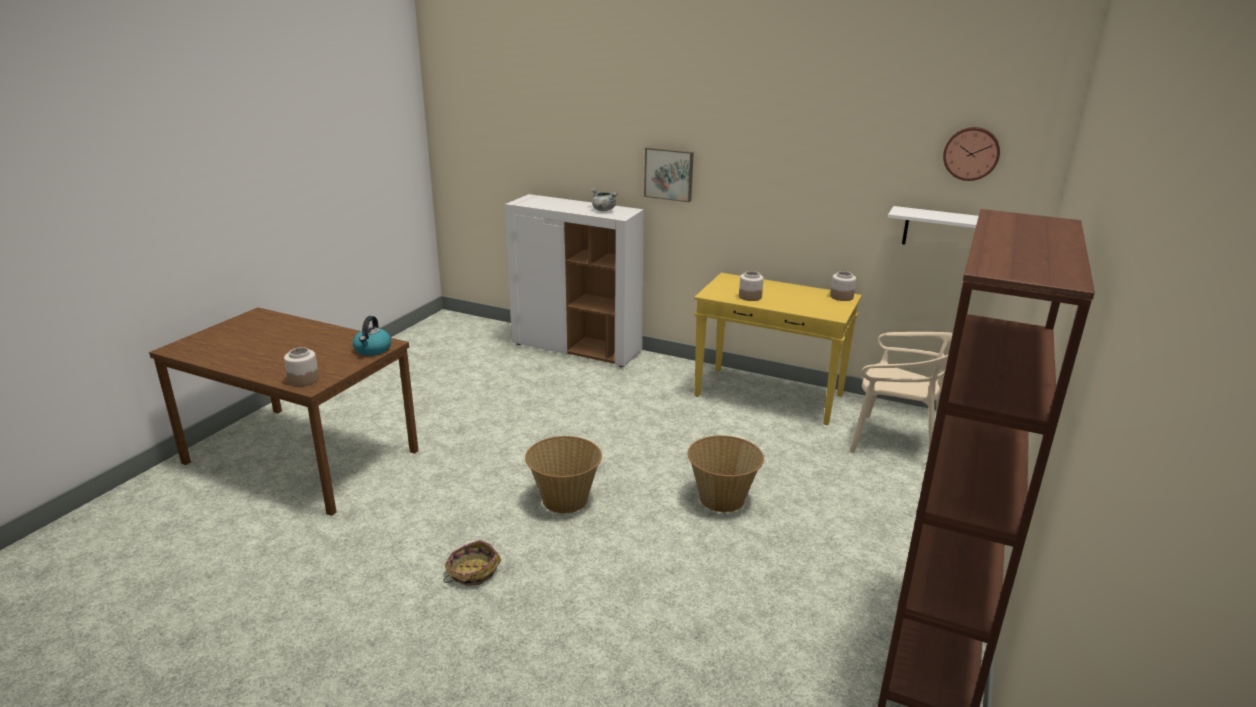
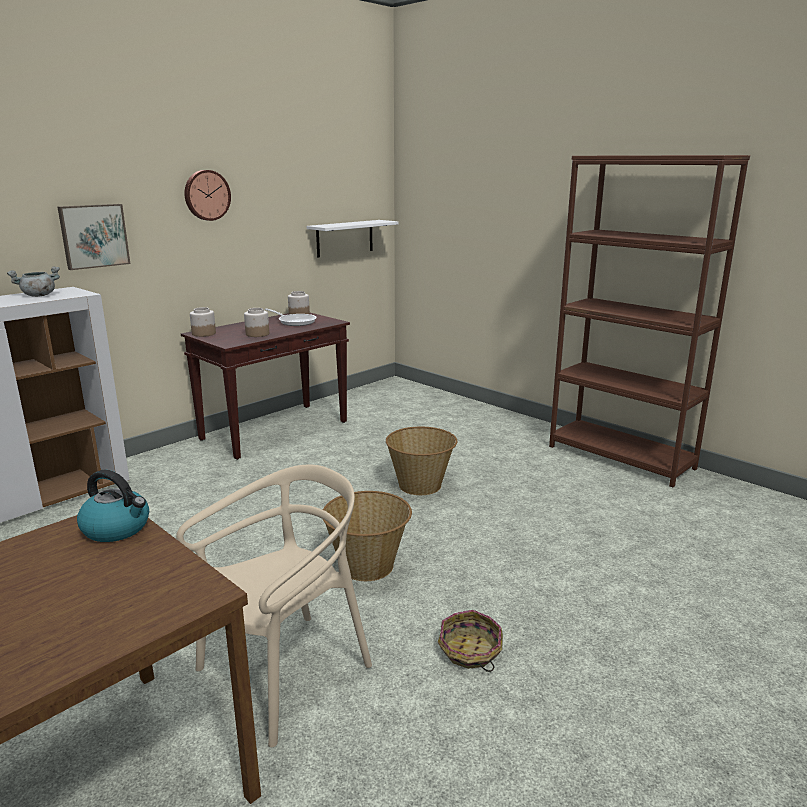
camera: 70 degrees left, 5 degrees down
jar [284,347,319,386] -> jar moved to [190,307,216,337]
yellow console table [694,273,862,425] -> brown console table [181,313,350,460]
beige chair [849,332,953,453] -> beige chair moved to [176,465,372,747]
wall clock [943,127,1000,181] -> wall clock moved to [184,170,231,221]
none -> frying pan [265,308,317,326]

